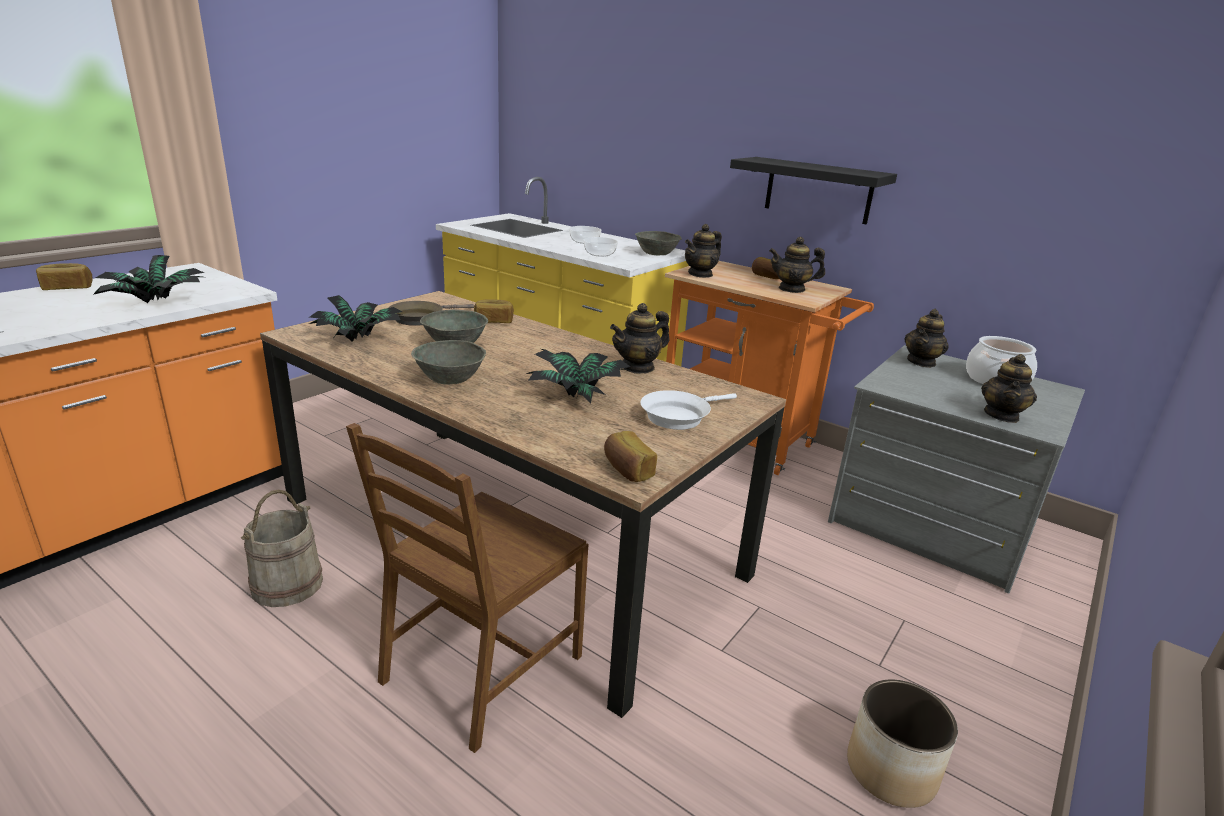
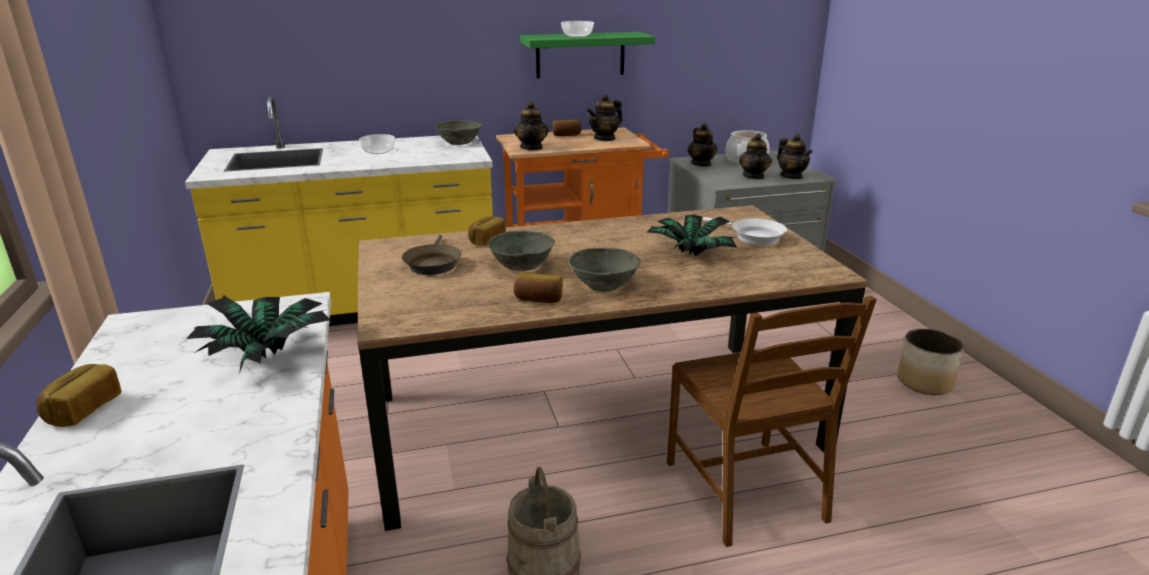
camera: 50 degrees left, 0 degrees up
potted plant [309,295,405,342] -> none
bowl [583,237,618,257] -> bowl moved to [561,21,594,37]
bread [604,431,657,482] -> bread moved to [514,272,563,303]
teapot [610,303,669,374] -> teapot moved to [739,134,772,179]
white frying pan [640,390,737,430] -> white frying pan turned 45 degrees counterclockwise [702,217,787,246]
black shelf [730,157,897,224] -> green shelf [520,32,655,78]

